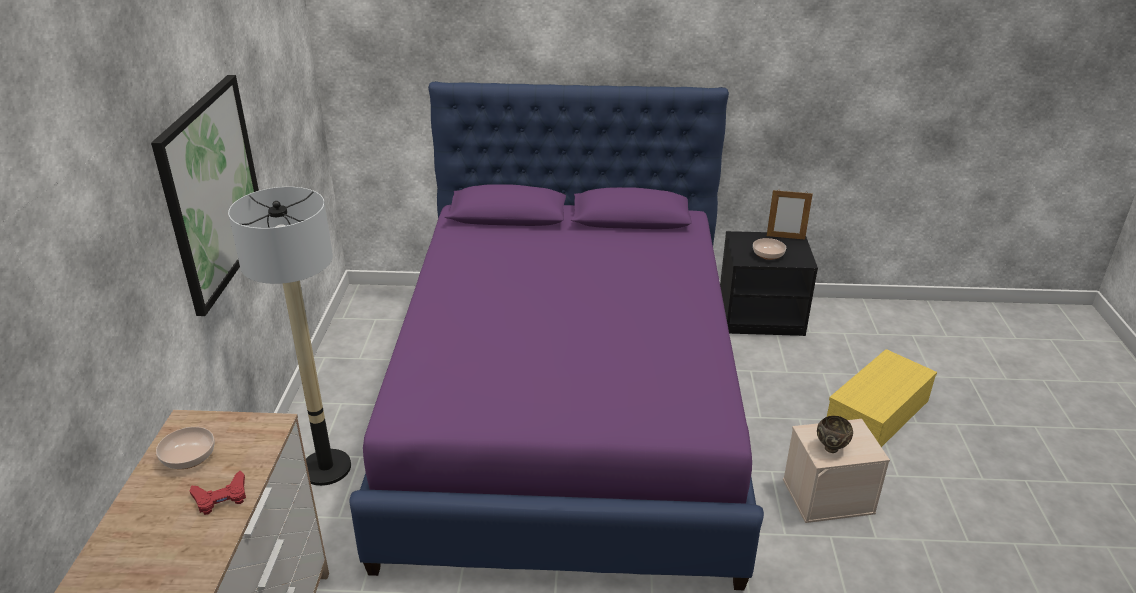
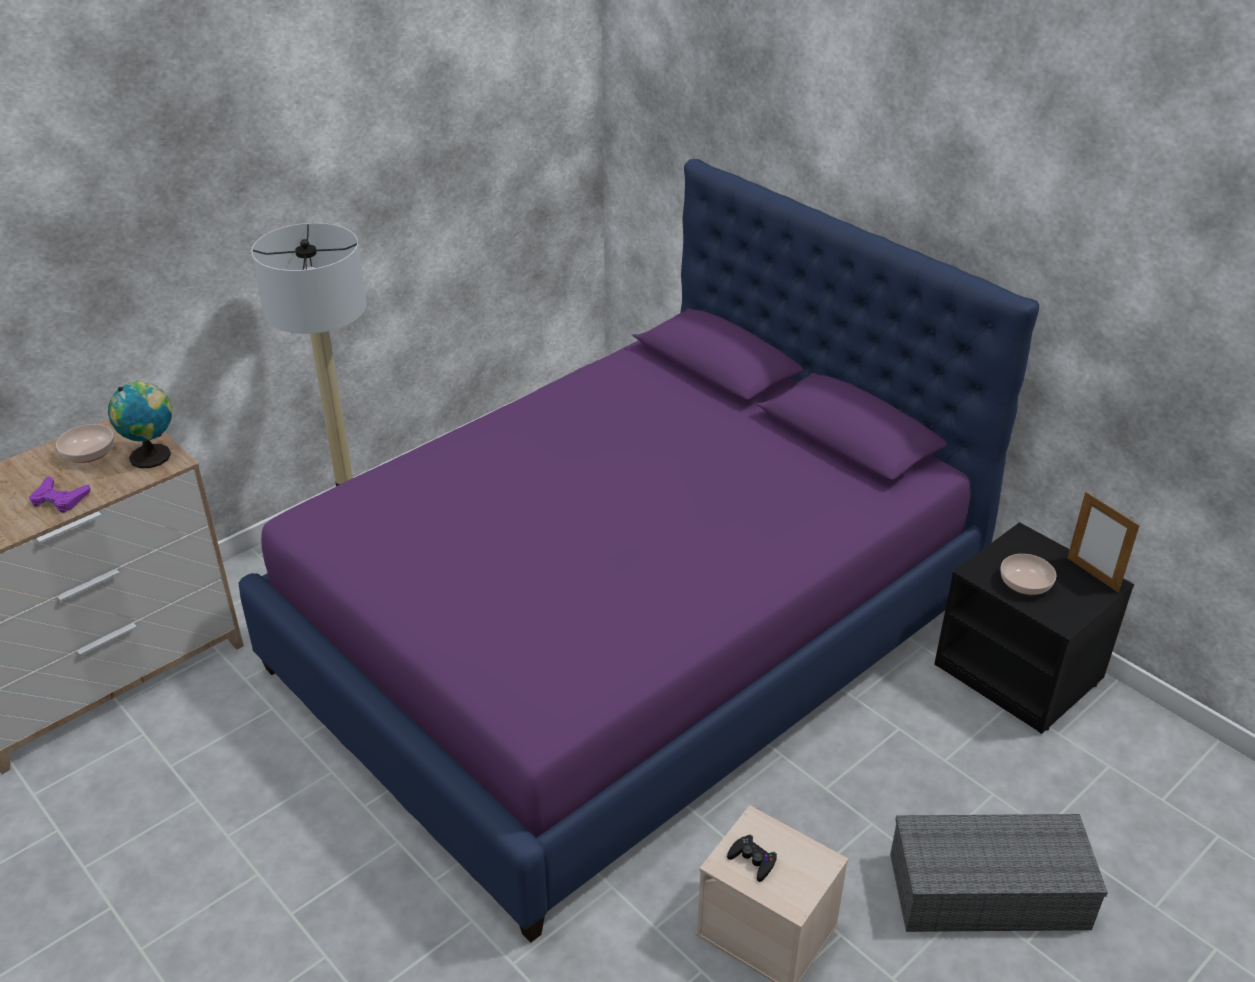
camera: 45 degrees right, 5 degrees up
picture [151,75,259,316] -> none
red game controller [190,471,246,515] -> purple game controller [29,476,90,513]
brown bowl [817,416,853,453] -> black game controller [727,835,777,882]
yellow storage box [827,349,937,447] -> grey storage box [890,814,1108,932]
none -> globe [108,381,172,468]

